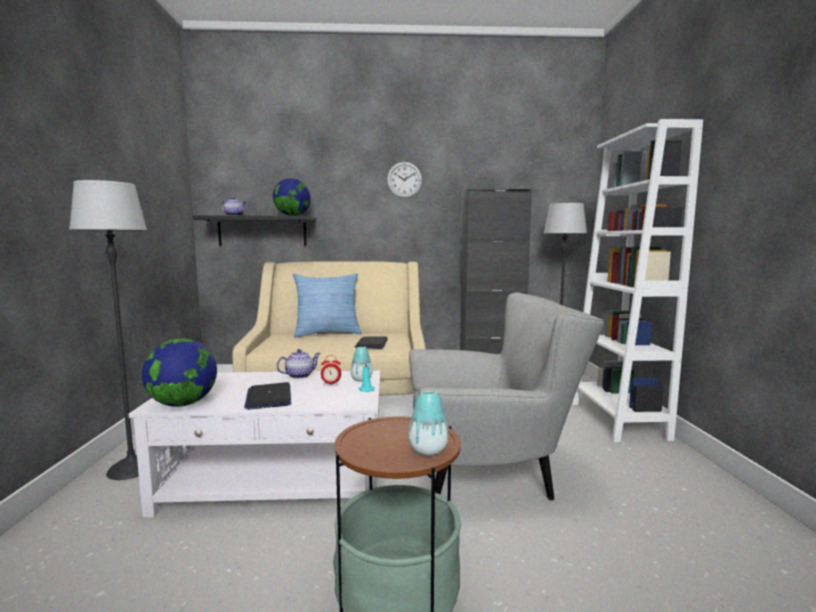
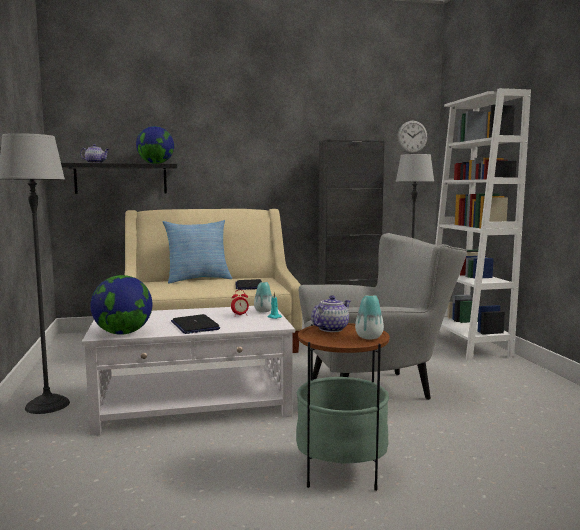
camera: 10 degrees left, 0 degrees up
teapot [276,349,321,379] -> teapot moved to [311,295,350,332]
wall clock [387,162,422,198] -> wall clock moved to [397,121,427,154]

